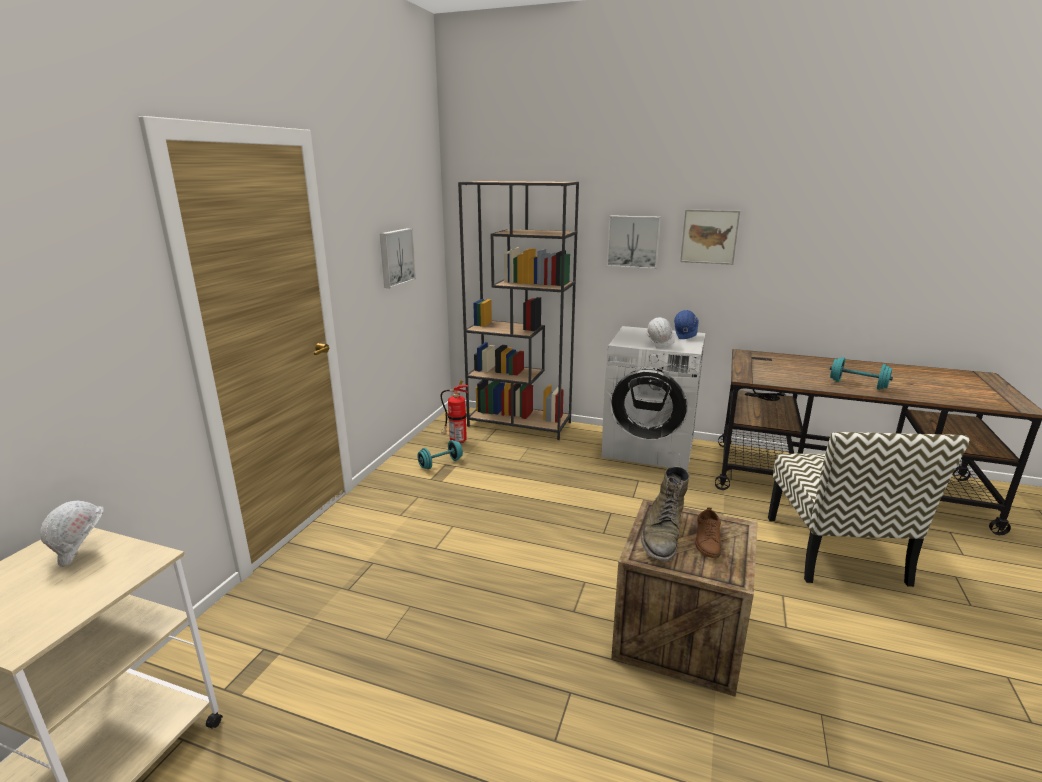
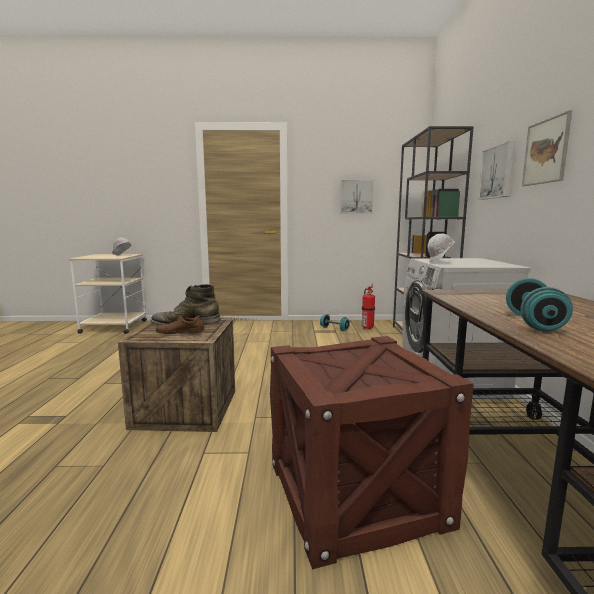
camera: 70 degrees right, 10 degrees down
blue hard hat [674,310,699,339] -> none
chair [768,432,970,587] -> crate [270,336,474,569]

